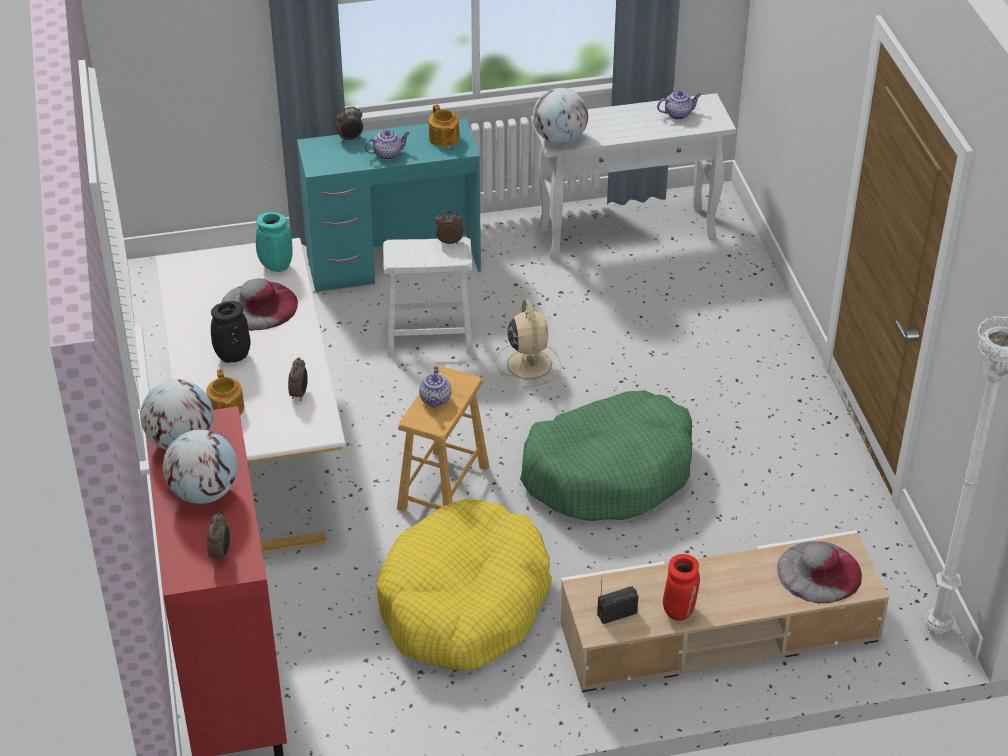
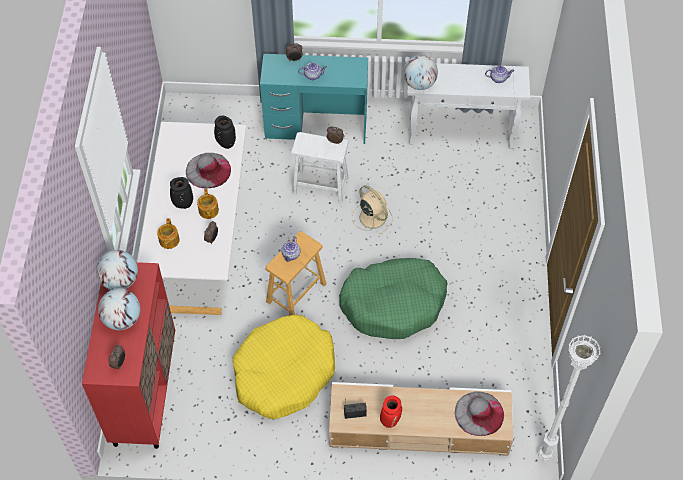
camera: 15 degrees right, 15 degrees up
turquoise vase [256,212,293,272] -> black vase [214,116,236,149]
teapot [429,104,459,147] -> teapot moved to [197,189,219,219]
beige fan [495,299,561,389] -> beige fan turned 45 degrees counterclockwise [352,185,392,235]

